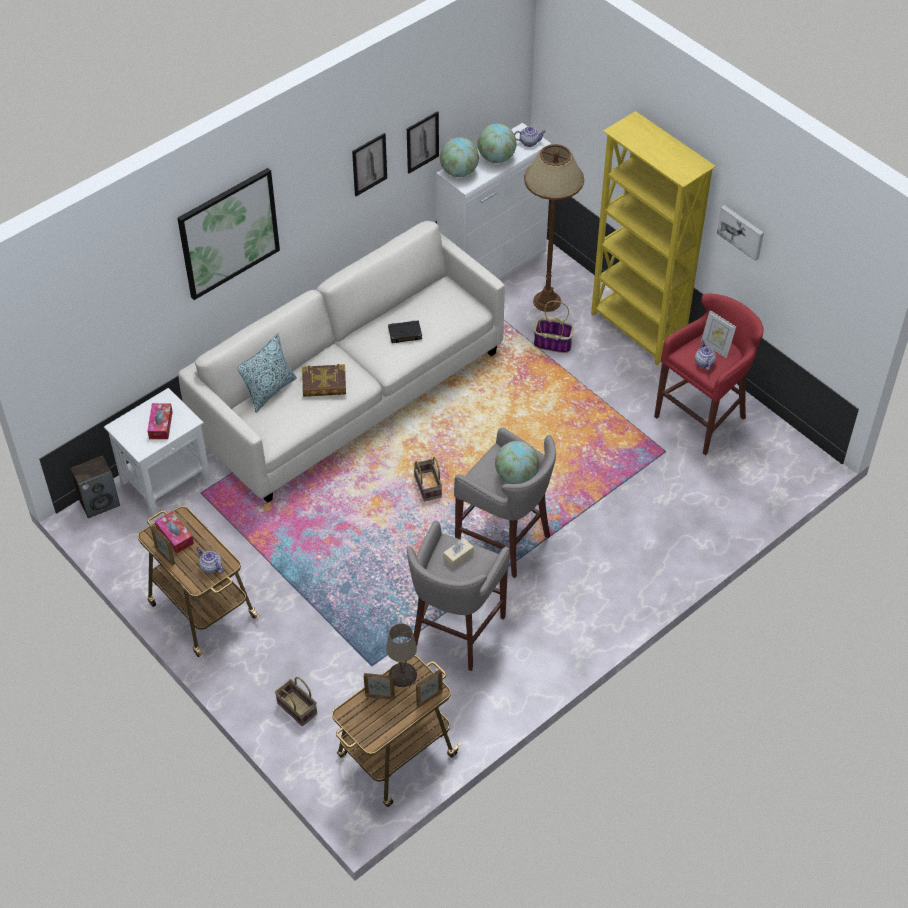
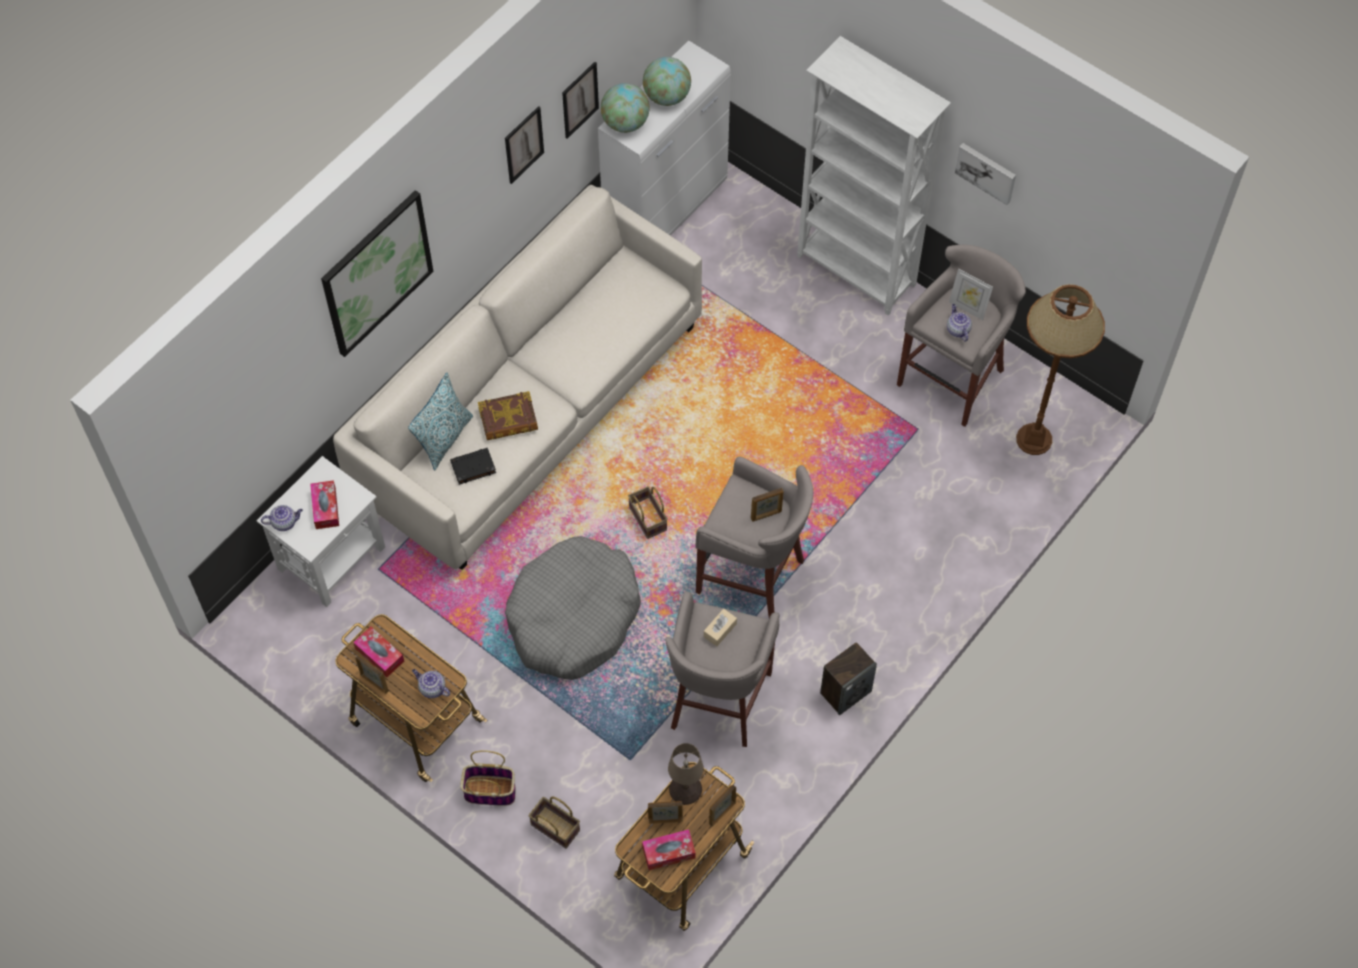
camera: 10 degrees left, 10 degrees up
speaker [70,456,120,518] -> speaker moved to [820,642,877,715]
black book [388,320,422,343] -> black book moved to [450,448,496,485]
globe [495,441,539,484] -> picture frame [751,488,784,521]
teapot [514,126,546,147] -> teapot moved to [261,505,303,531]
brown floor lamp [524,144,584,312] -> brown floor lamp moved to [1016,284,1105,455]
basket [534,301,574,353] -> basket moved to [460,750,516,806]
yellow bookcase [591,111,716,366] -> white bookcase [797,36,951,315]
red stool [654,293,763,455] -> grey stool [897,245,1026,427]
none -> grey dog bed [505,536,641,680]
none -> tissue box [642,829,696,870]

